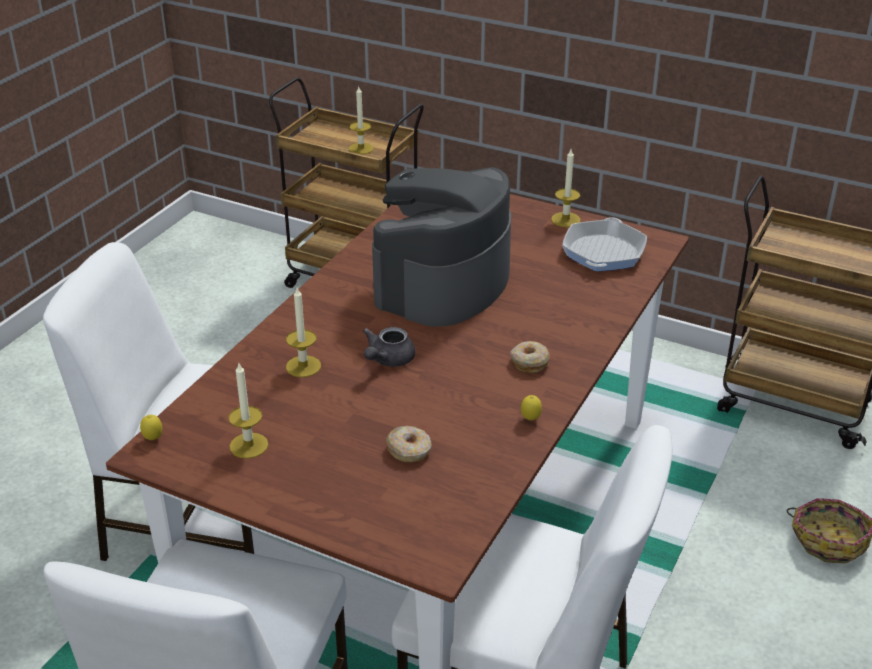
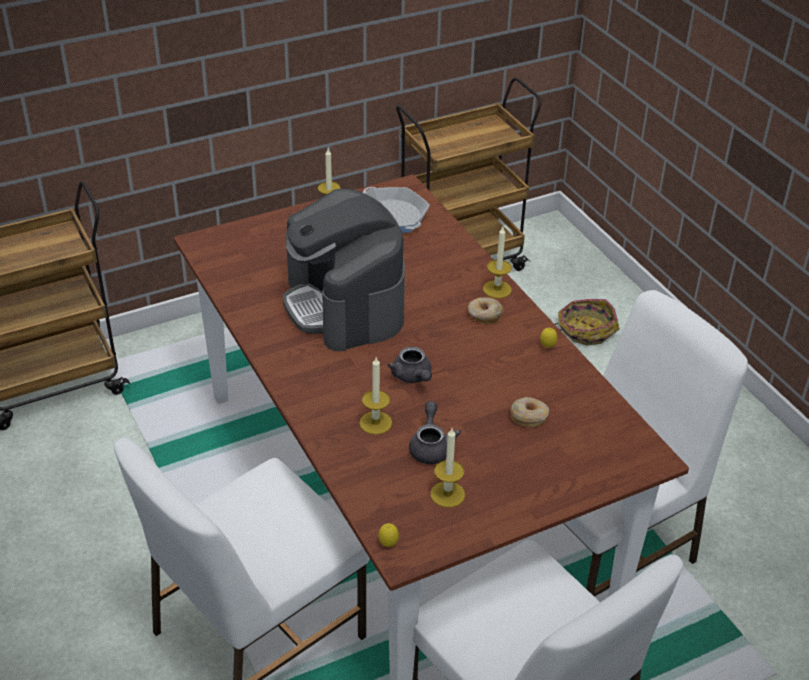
camera: 55 degrees left, 5 degrees up
candle [349,87,374,154] -> candle moved to [483,227,512,299]
none -> grey teapot [409,401,461,464]

